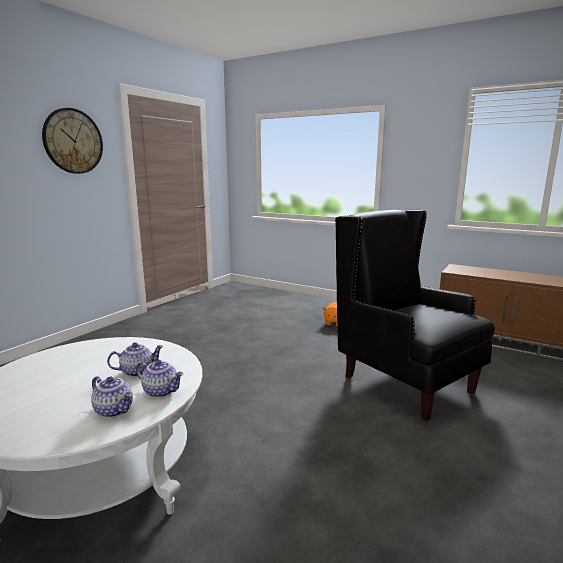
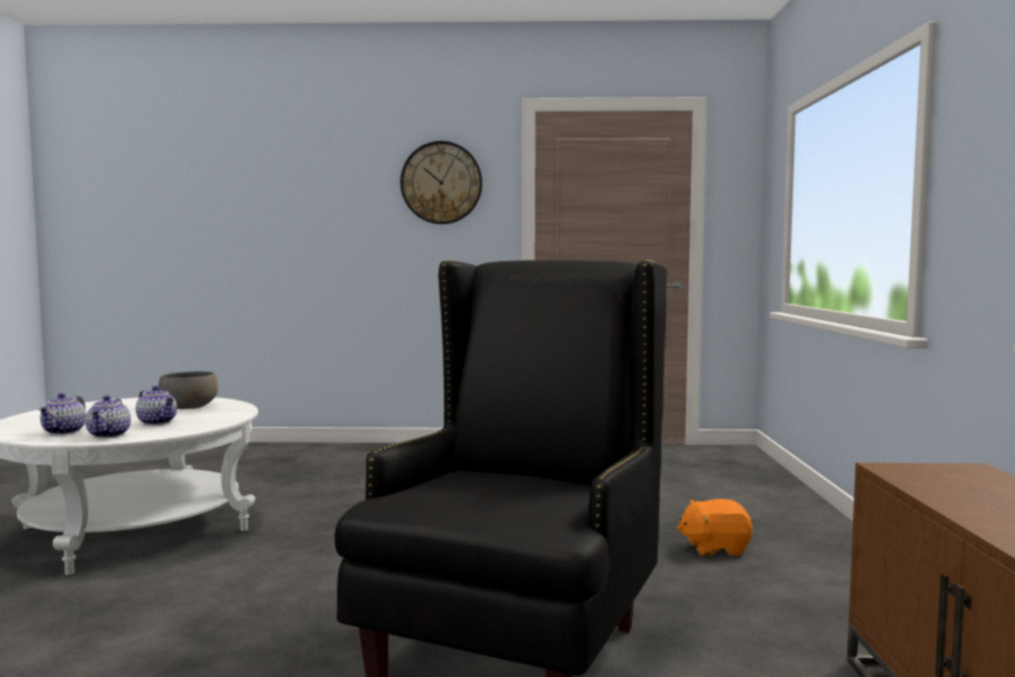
camera: 60 degrees right, 10 degrees down
none -> grey bowl [158,371,218,409]

